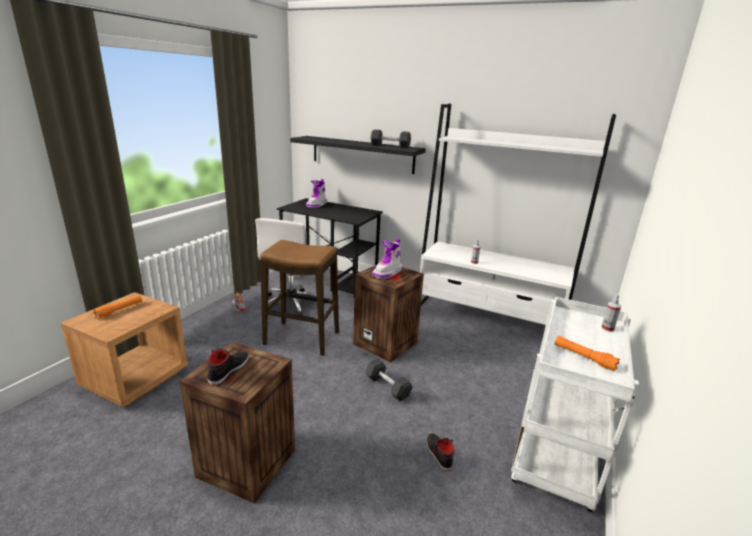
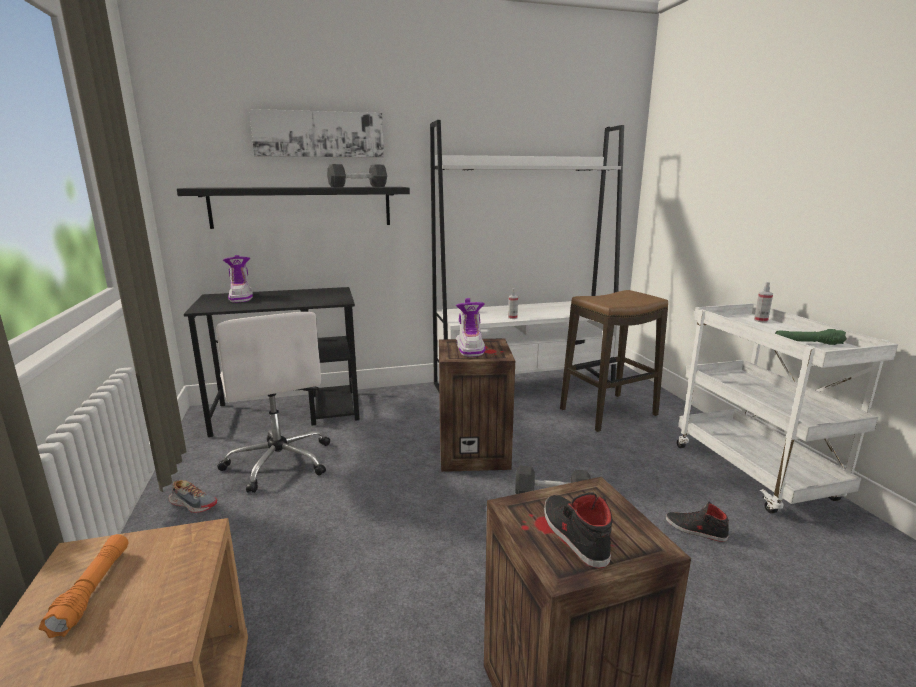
camera: 40 degrees left, 5 degrees down
stool [260,240,339,356] -> stool moved to [560,290,668,432]
orange flashlight [555,336,620,371] -> green flashlight [775,329,847,345]
none -> picture [249,109,384,158]

